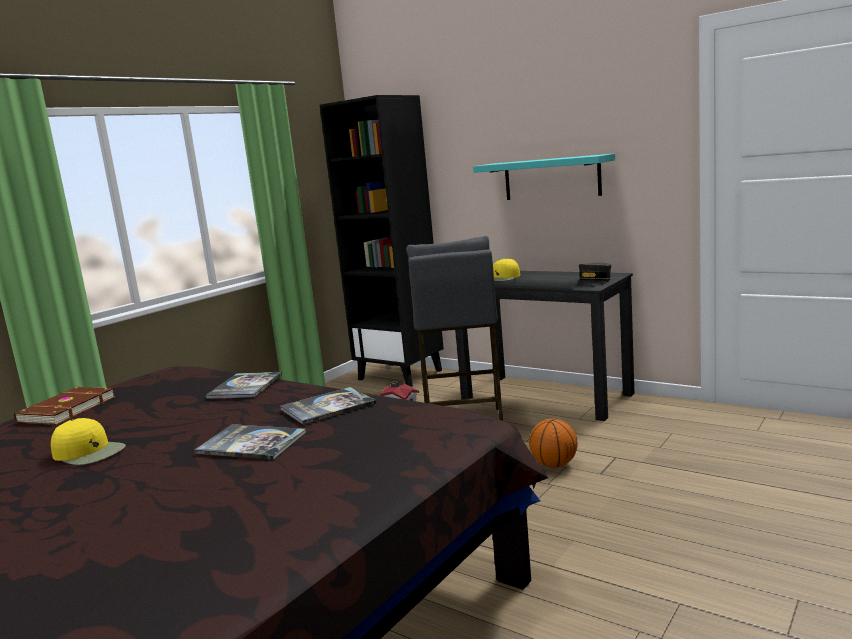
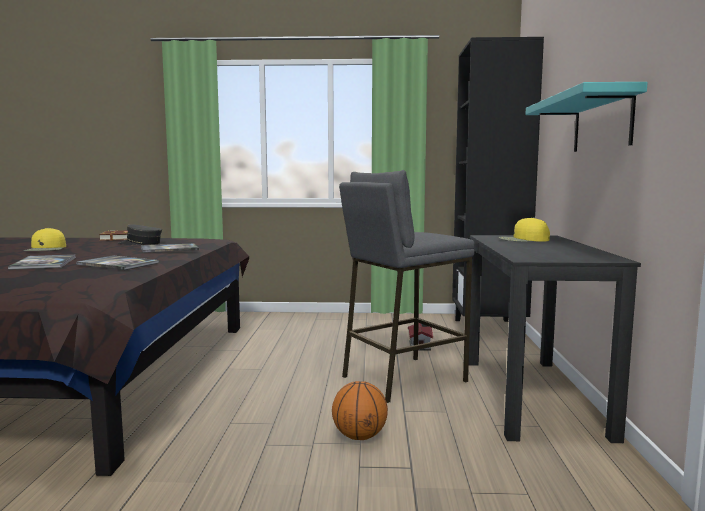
camera: 55 degrees right, 5 degrees down
grey cap [577,263,611,287] -> grey cap moved to [118,224,162,245]

